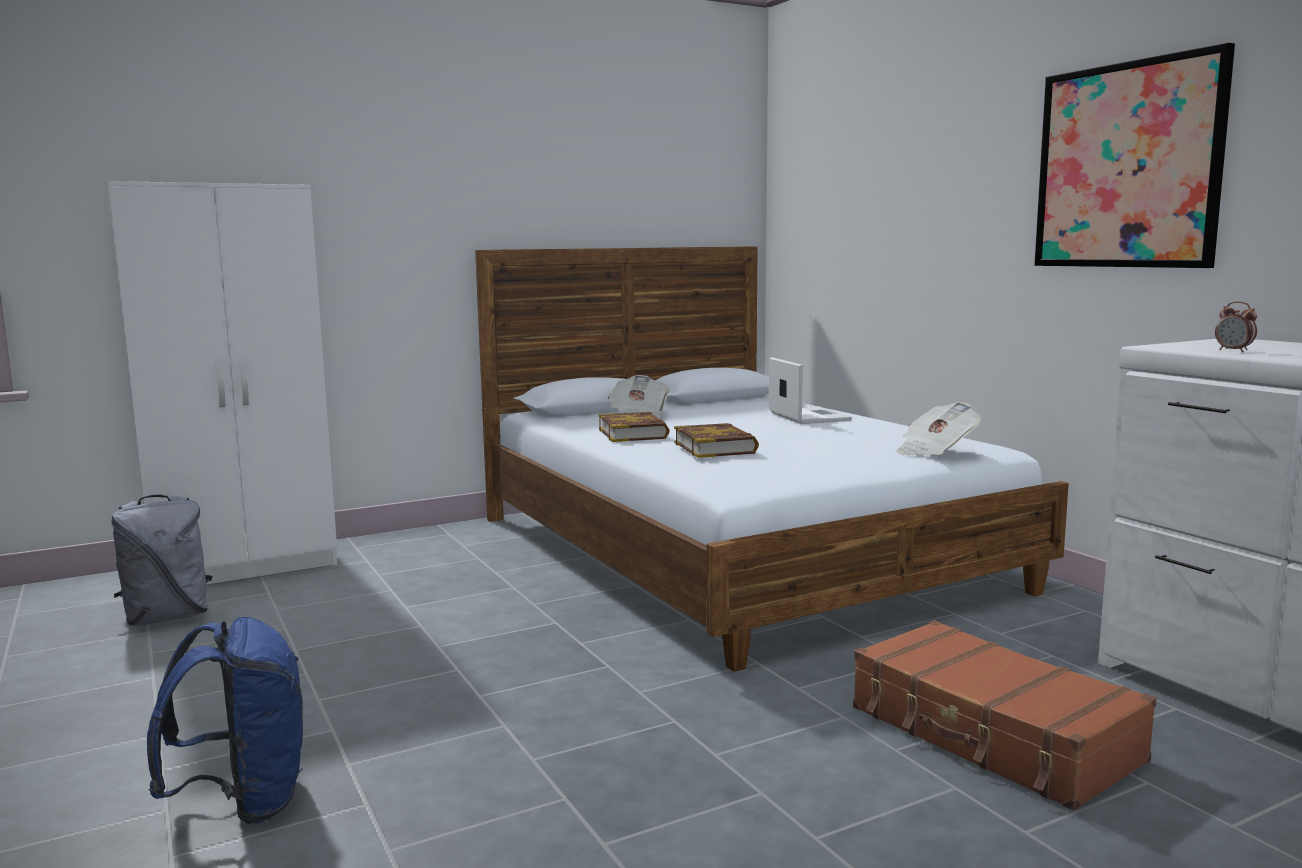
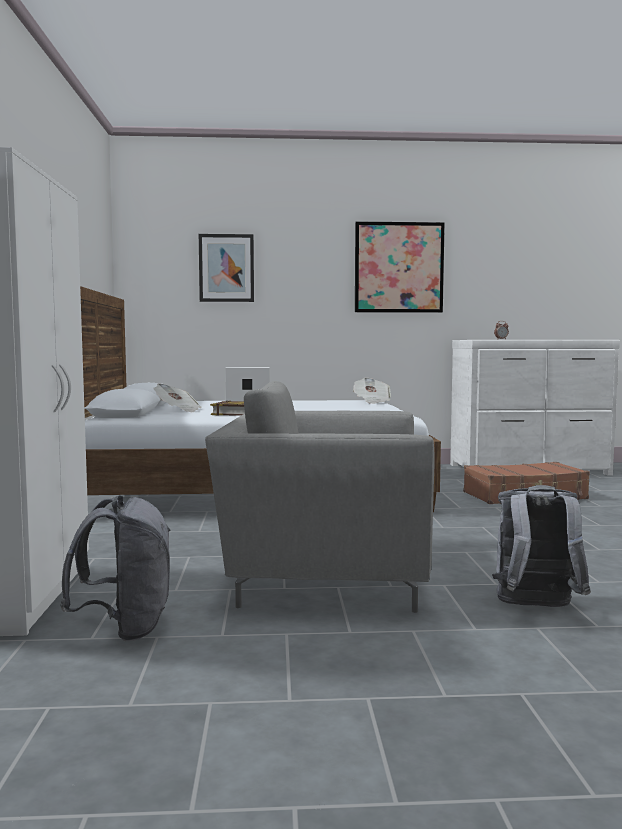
camera: 65 degrees left, 5 degrees down
blue backpack [147,617,303,824] -> grey backpack [492,485,591,607]
book [674,423,759,458] -> none
none -> picture [199,234,254,302]
none -> grey armchair [205,381,435,613]

